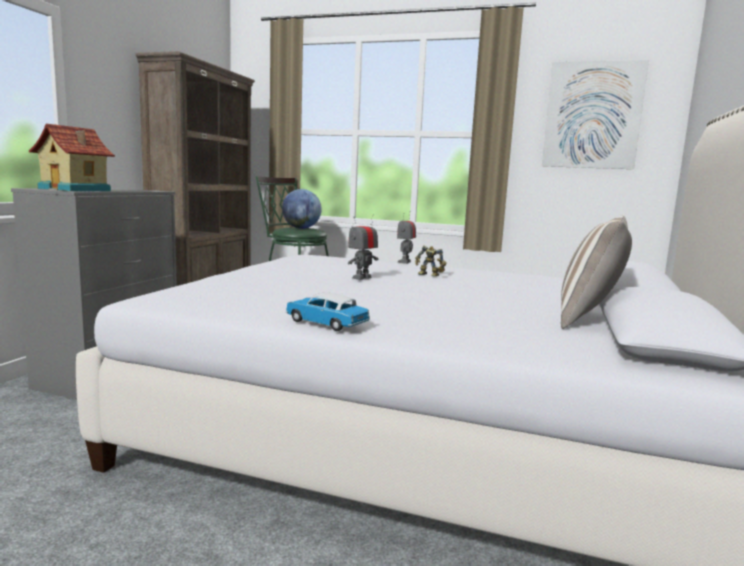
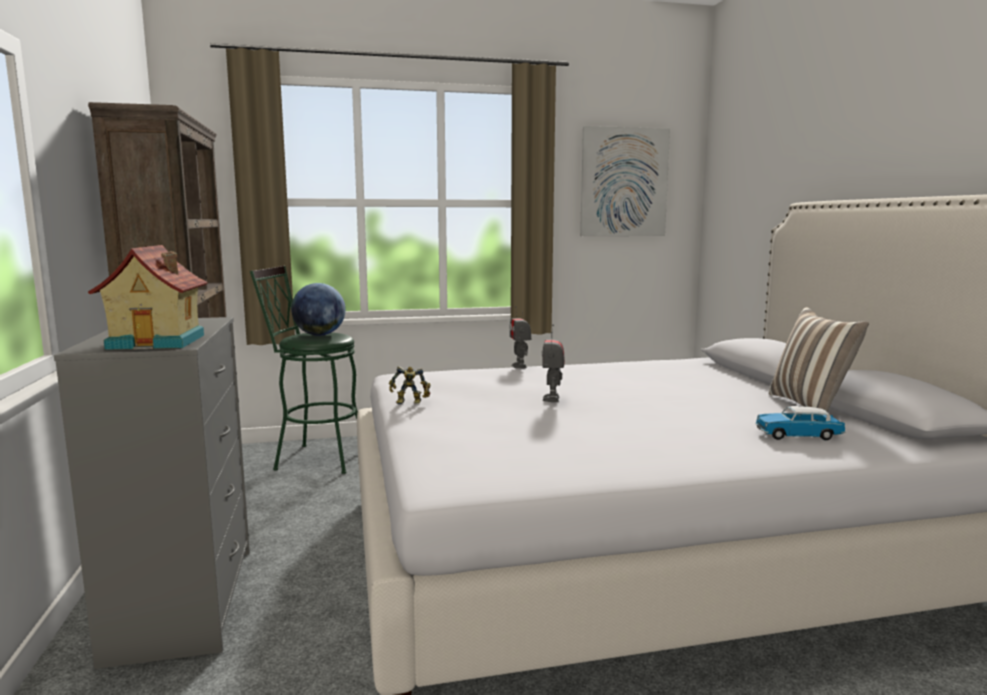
camera: 30 degrees left, 0 degrees up
toy car [285,293,370,331] -> toy car moved to [755,406,845,440]
toy robot [415,245,446,276] -> toy robot moved to [389,366,430,404]

